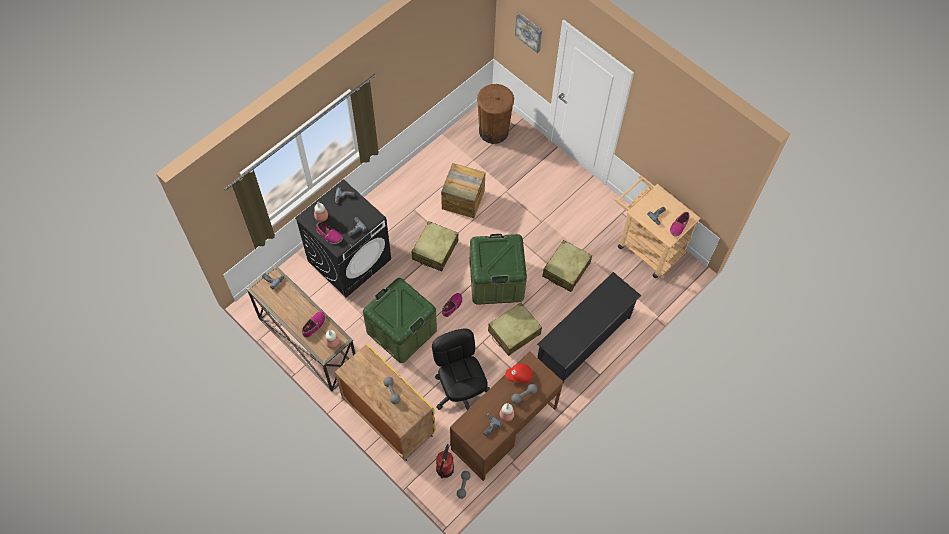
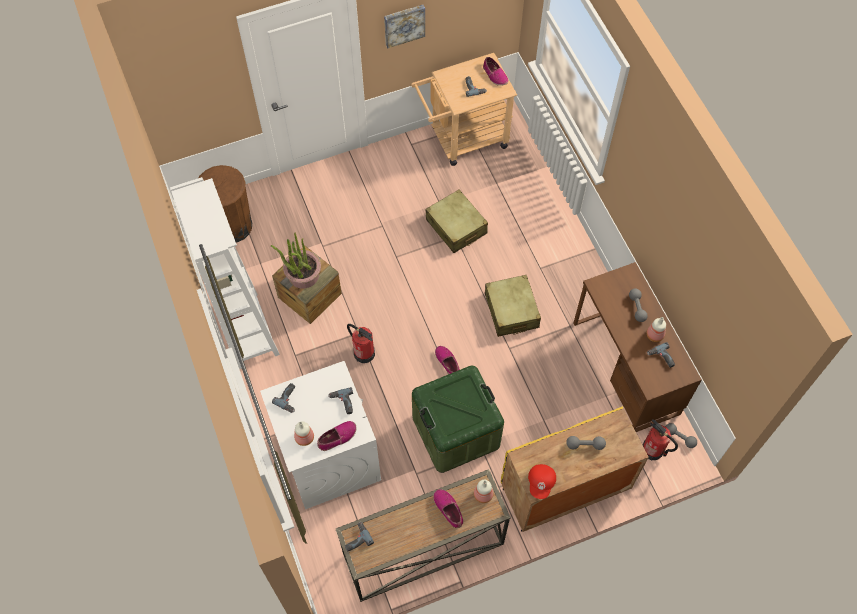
camera: 65 degrees left, 0 degrees up
black washing machine [295,179,391,298] -> white washing machine [260,361,381,510]
beige suitcase [412,221,458,271] -> fire extinguisher [347,324,375,363]
black office chair [432,328,490,410] -> none
green storage box [470,234,527,305] -> none
red cap [505,363,533,383] -> red cap moved to [528,464,556,499]
picture [515,13,542,53] -> picture moved to [384,5,425,48]
black shoe rack [537,272,641,382] -> none
none -> white bookcase [170,177,280,369]
none -> potted plant [271,232,321,289]

